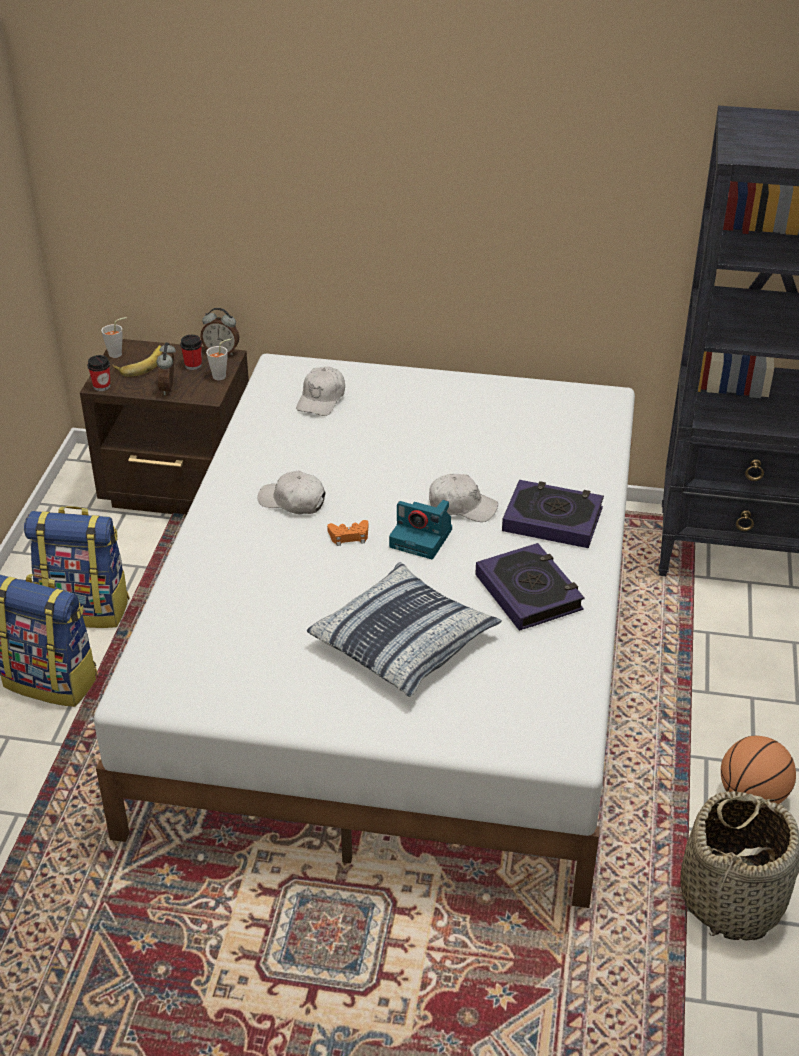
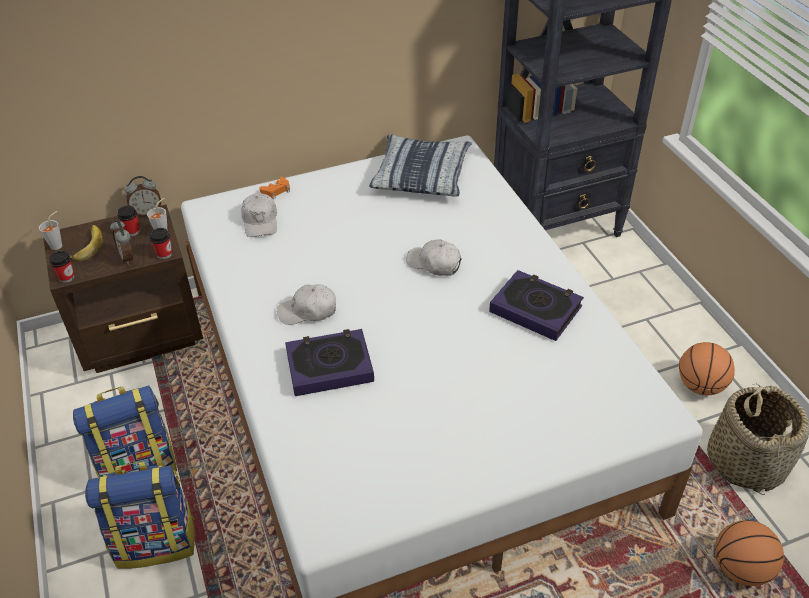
camera: 30 degrees left, 5 degrees up
pillow [307,562,502,697] -> pillow moved to [369,134,472,197]
orange game controller [327,520,368,546] -> orange game controller moved to [259,177,290,199]
camera [389,500,452,559] -> none
white cap [429,474,498,522] -> white cap turned 135 degrees counterclockwise [406,239,462,276]
book [502,480,604,548] -> book moved to [285,329,374,396]
none -> cup [150,228,172,259]
none -> basketball [715,520,784,586]

